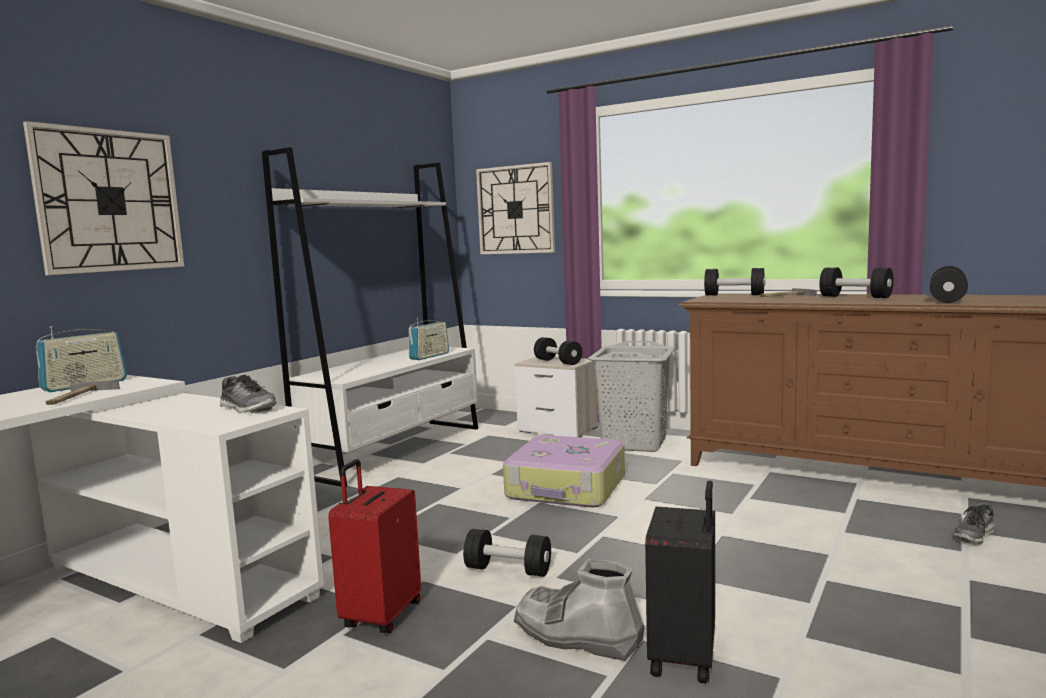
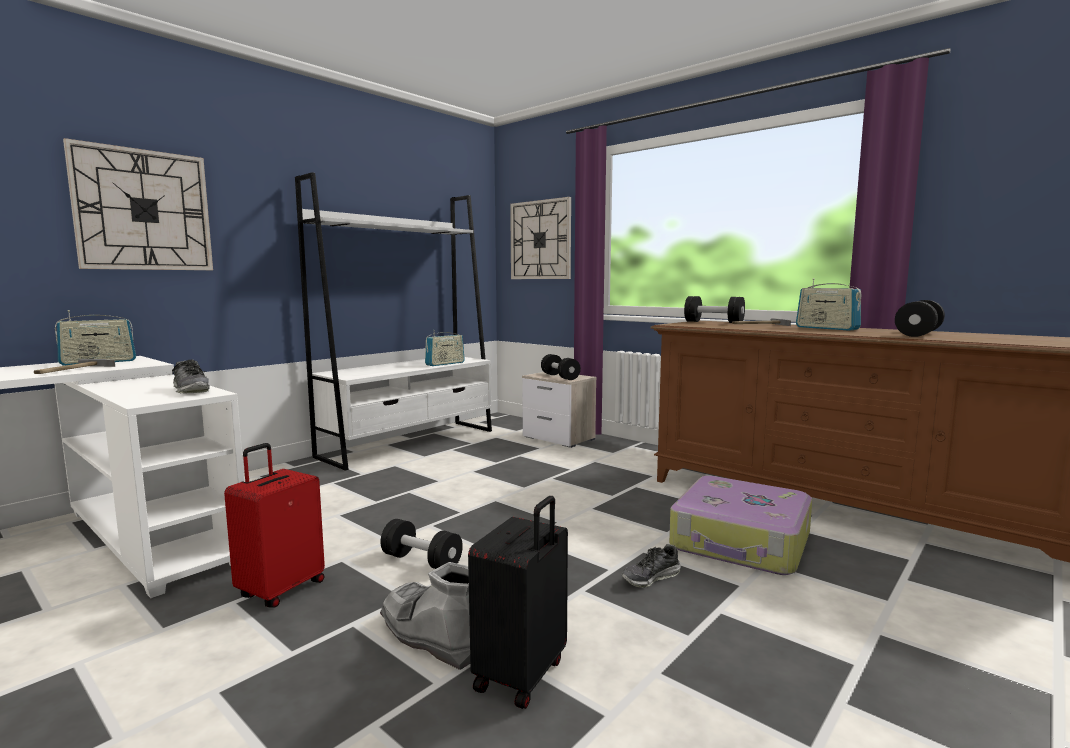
camera: 10 degrees right, 0 degrees up
suitcase [503,435,625,507] -> suitcase moved to [669,476,812,575]
grey laundry basket [588,341,675,452] -> none
black dumbbell [819,267,894,298] -> radio [796,278,862,331]
shoe [953,503,994,545] -> shoe moved to [622,544,681,588]

